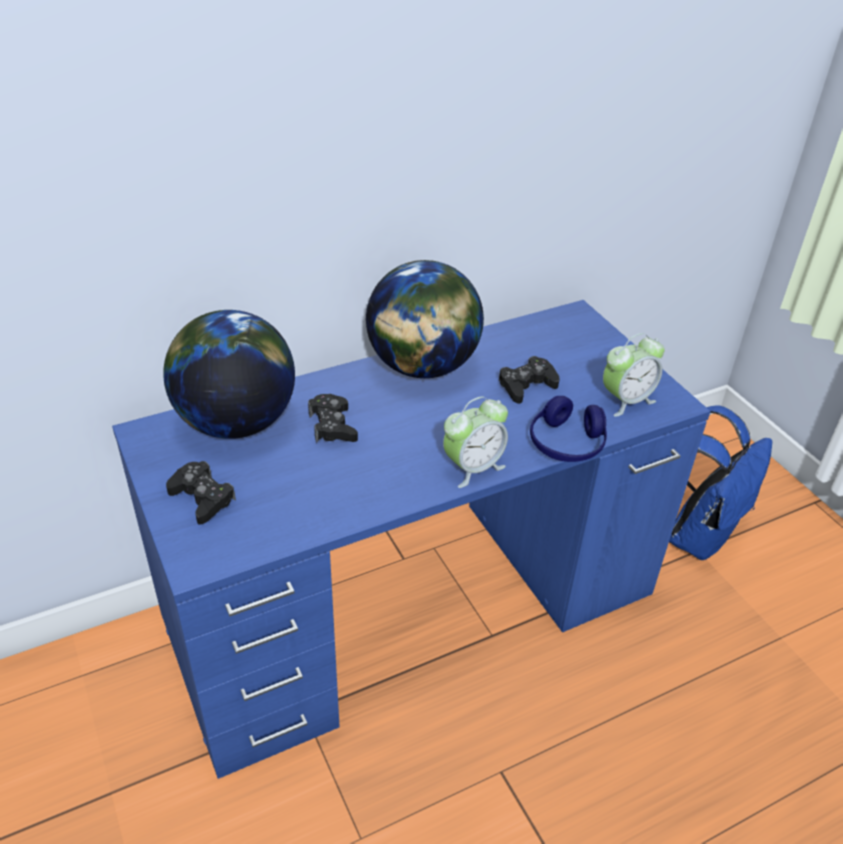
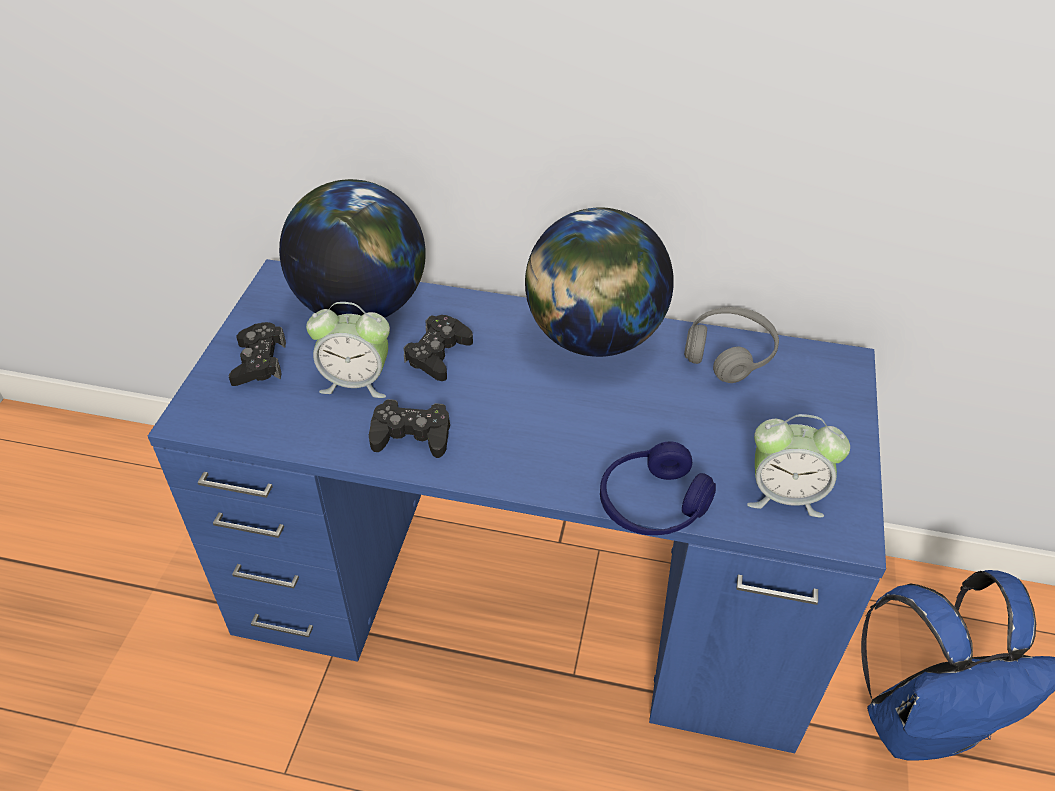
camera: 40 degrees right, 5 degrees up
alarm clock [443,397,508,488] -> alarm clock moved to [306,302,390,398]
black game controller [499,356,560,404] -> black game controller moved to [369,399,450,458]
none -> grey headphones [684,307,779,383]

